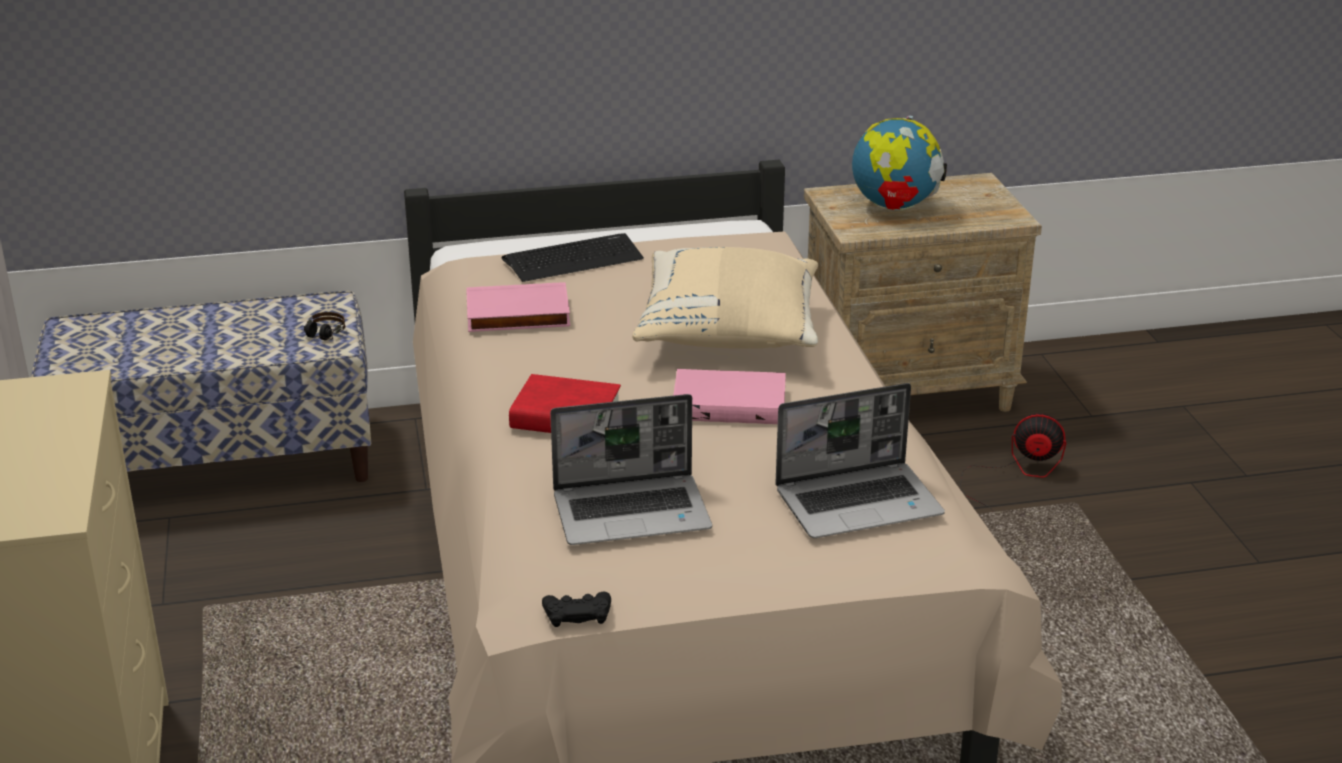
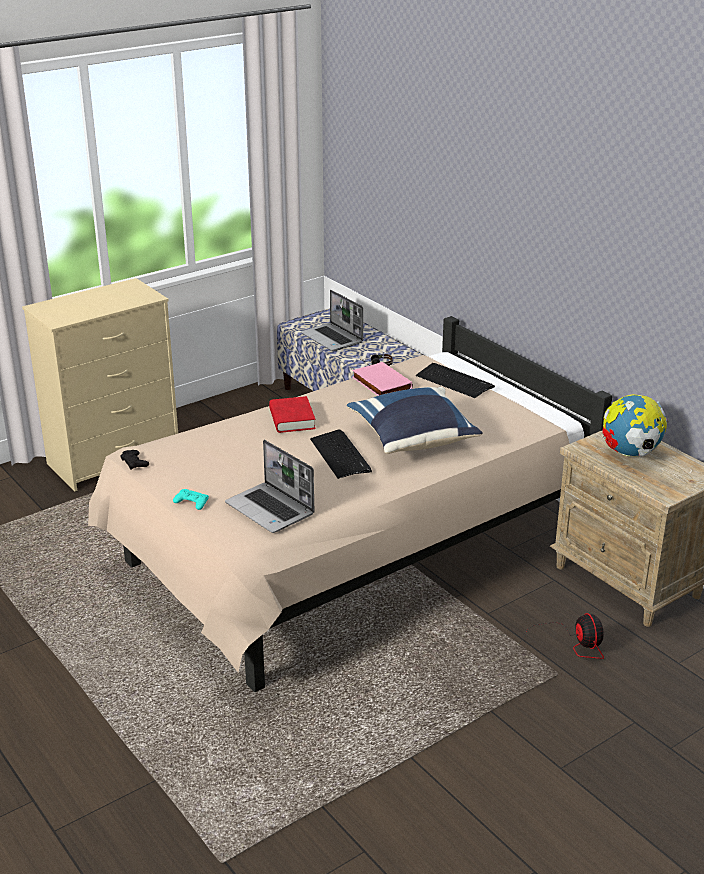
camera: 65 degrees right, 0 degrees up
laptop [550,394,712,545] -> laptop moved to [301,290,363,351]
beige pillow [632,247,818,349] -> blue pillow [347,387,483,454]
pink book [673,369,786,424] -> keyboard [310,430,372,479]
none -> turquoise game controller [173,489,209,510]

